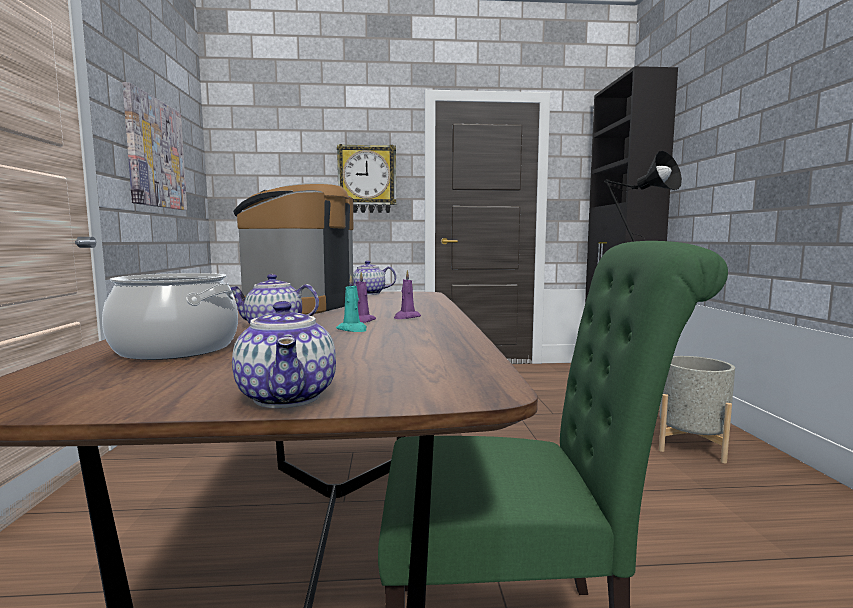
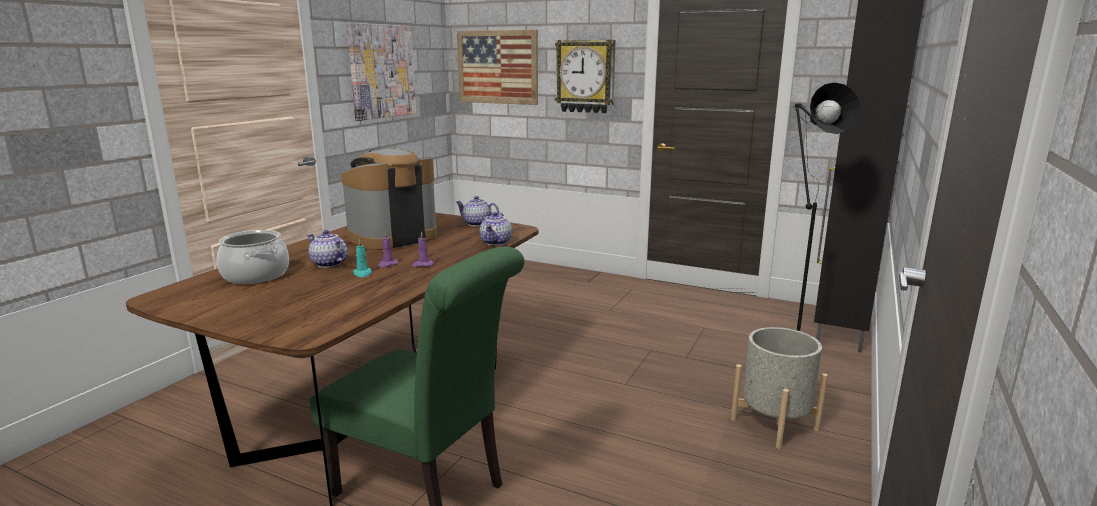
camera: 30 degrees right, 10 degrees up
teapot [232,301,336,408] -> teapot moved to [480,212,512,246]
none -> picture [457,30,538,105]

